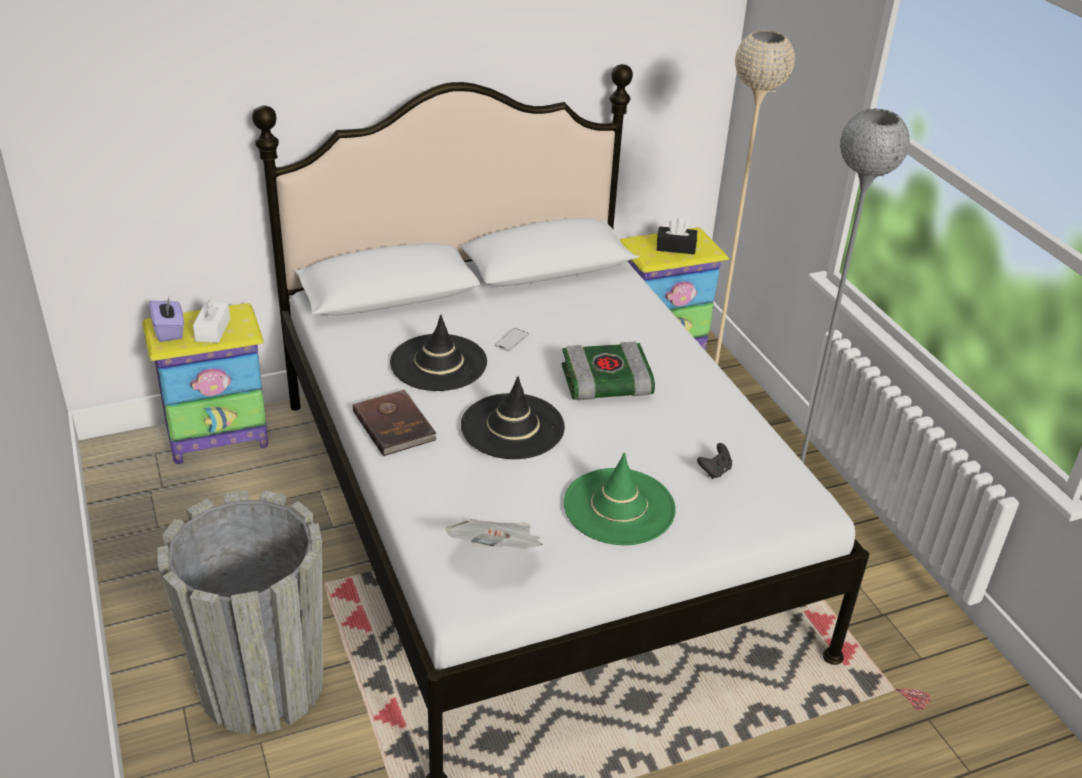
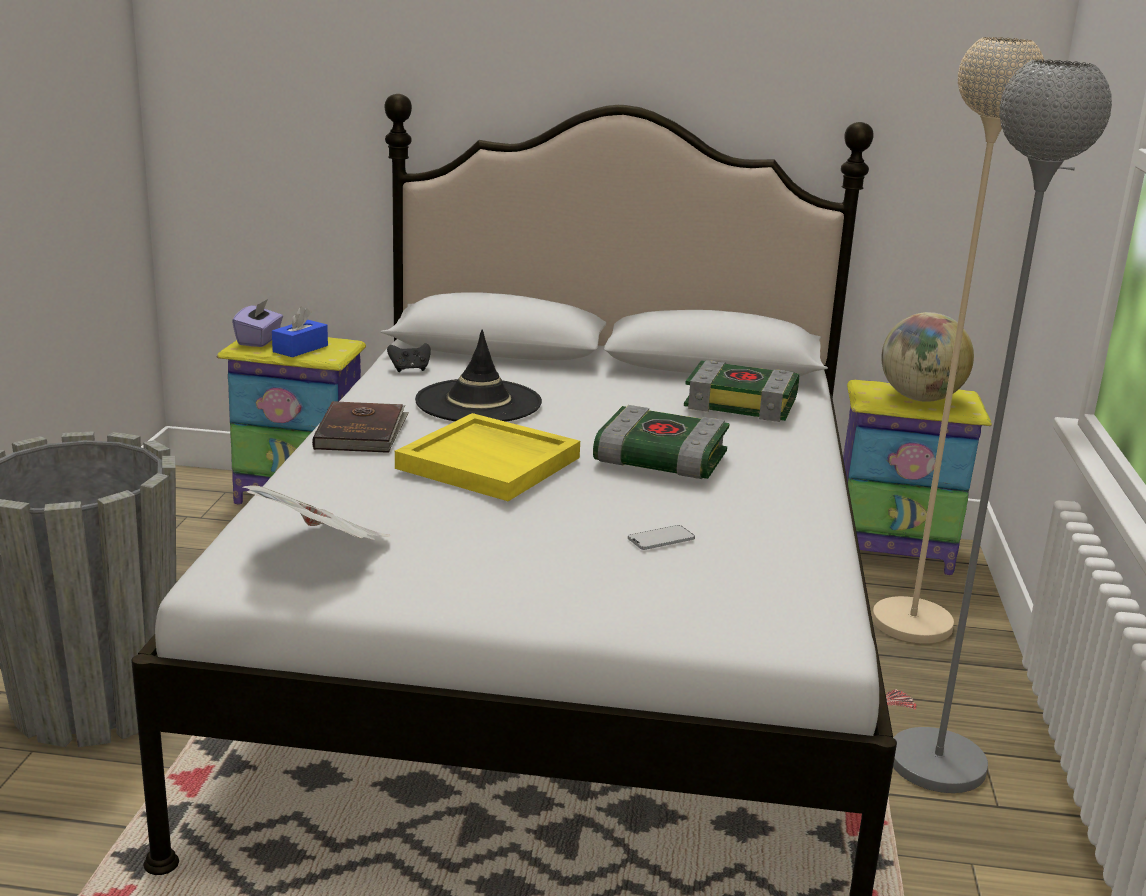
camera: 30 degrees right, 15 degrees down
white tissue box [193,297,230,343] -> blue tissue box [272,307,328,357]
black hat [461,376,565,459] -> yellow tray [395,413,580,501]
phone [495,328,529,351] -> phone moved to [628,525,695,550]
green hat [564,452,676,545] -> none
black tissue box [657,218,697,254] -> globe [881,312,974,402]
black game controller [697,443,732,479] -> black game controller moved to [387,343,431,372]
none -> book [684,360,799,422]

